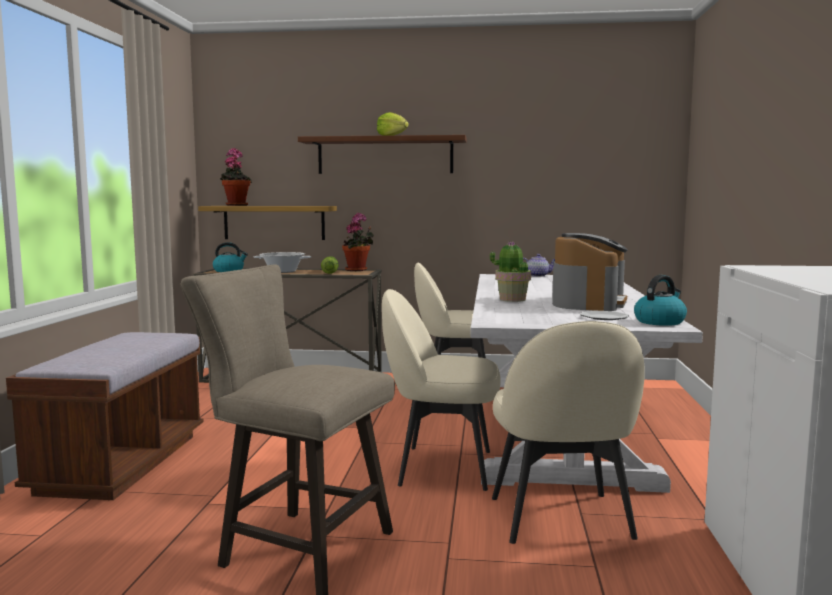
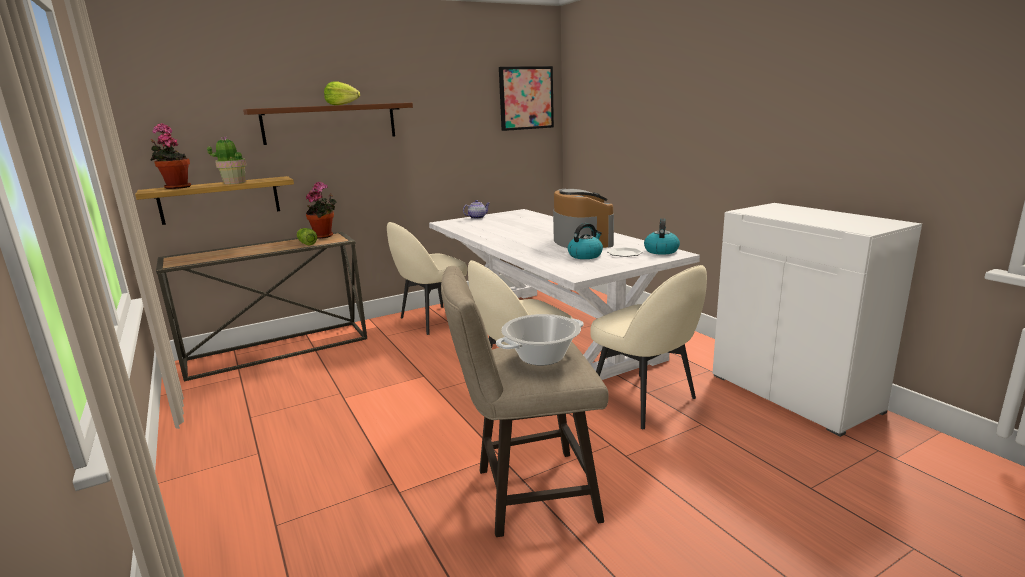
camera: 35 degrees left, 10 degrees up
brown bench [6,332,203,500] -> none
kettle [213,242,248,272] -> kettle moved to [568,223,603,259]
cooking pot [254,252,312,273] -> cooking pot moved to [496,314,584,365]
potted plant [490,241,531,302] -> potted plant moved to [207,137,247,184]
none -> picture [499,66,554,131]

